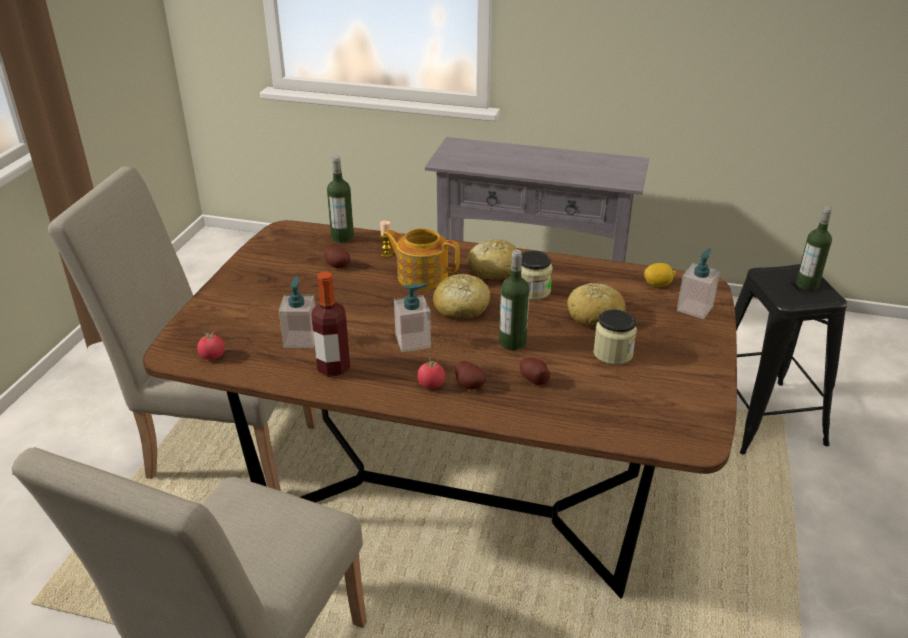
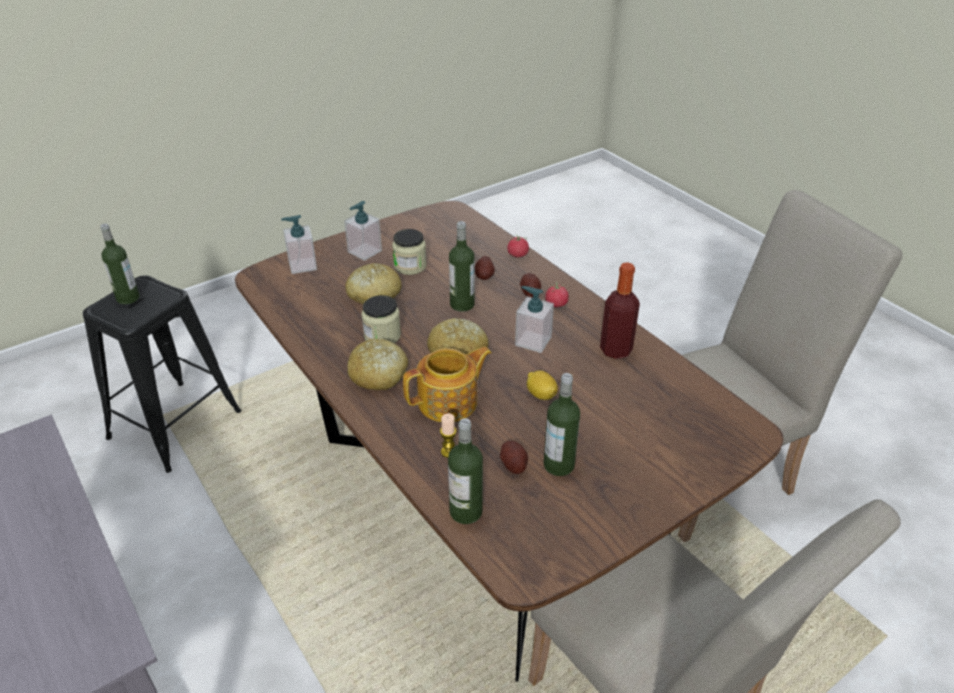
camera: 140 degrees left, 5 degrees up
tomato [197,331,225,360] -> tomato moved to [507,235,529,257]
soap dispenser [279,276,315,348] -> soap dispenser moved to [344,201,382,261]
teapot [383,228,460,290] -> teapot turned 90 degrees counterclockwise [403,347,492,422]
lemon [644,263,676,287] -> lemon moved to [527,370,558,400]
none -> bottle [544,373,580,476]

